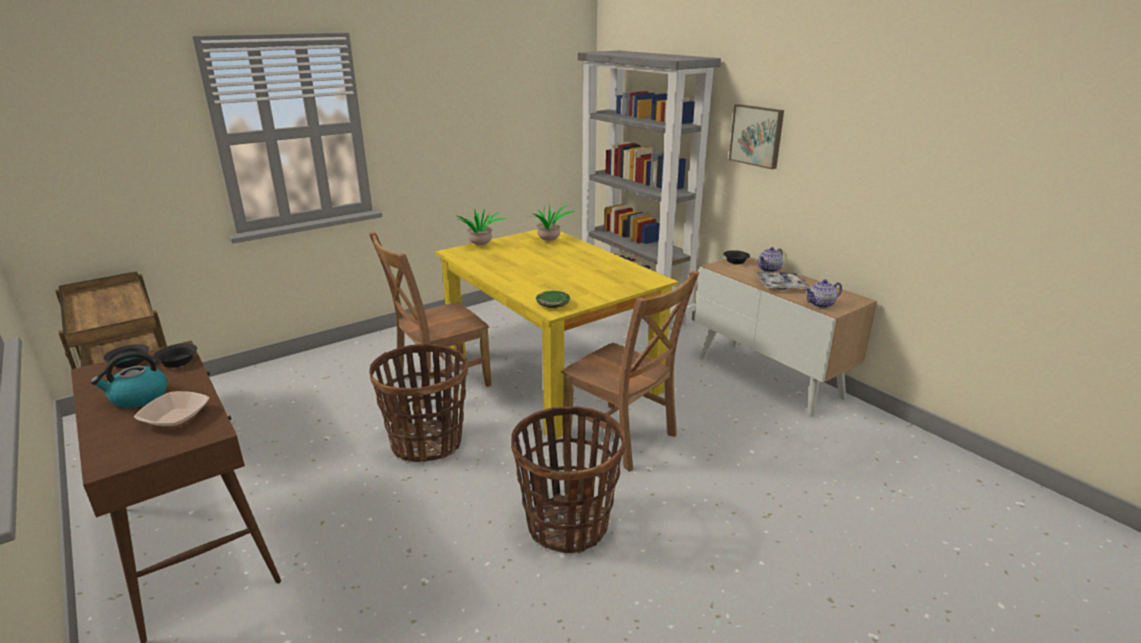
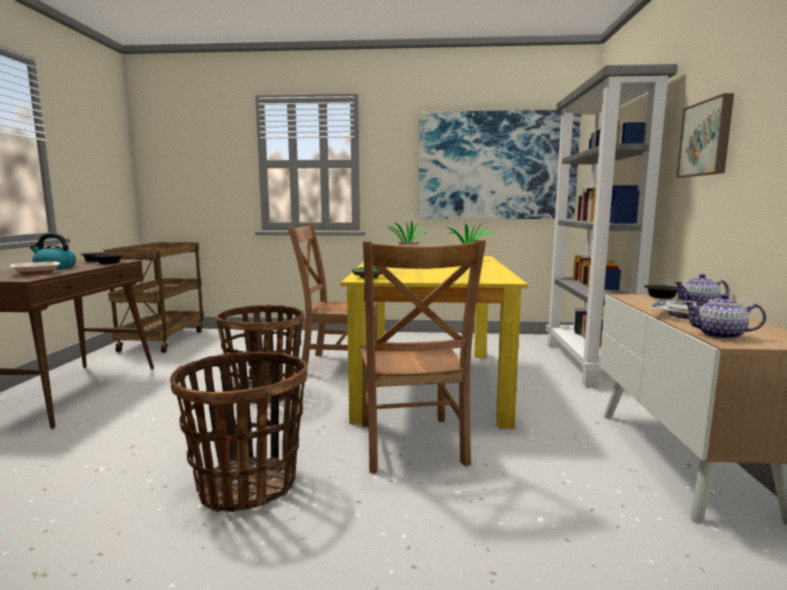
camera: 40 degrees right, 15 degrees down
none -> picture [419,110,581,219]

